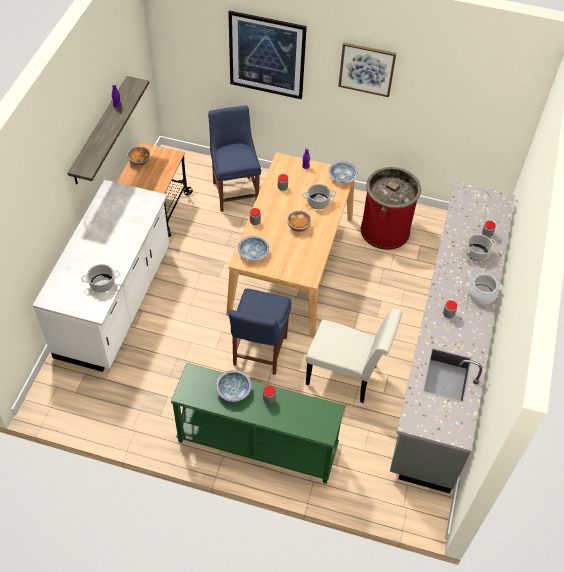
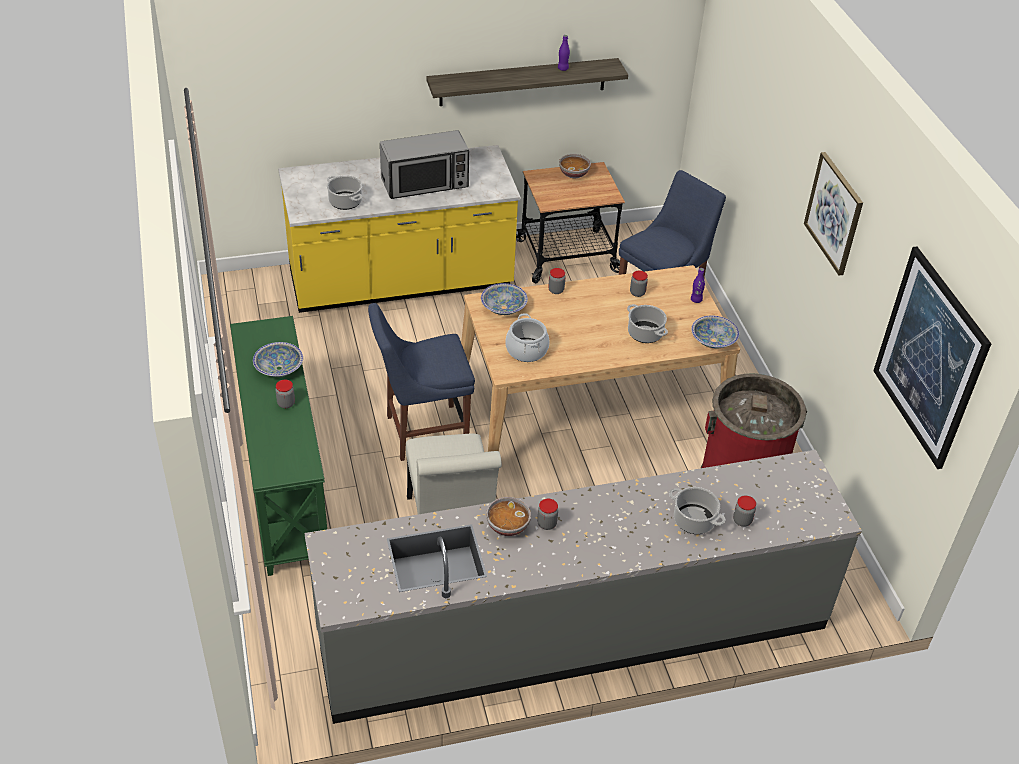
camera: 60 degrees right, 10 degrees down
white counter [32,180,169,372] -> yellow counter [278,145,521,313]
picture [228,10,307,99] -> picture moved to [873,246,991,469]
bowl [287,211,311,232] -> bowl moved to [486,497,531,536]
cooking pot [468,273,502,304] -> cooking pot moved to [505,313,550,362]
none -> microwave [380,130,469,199]

